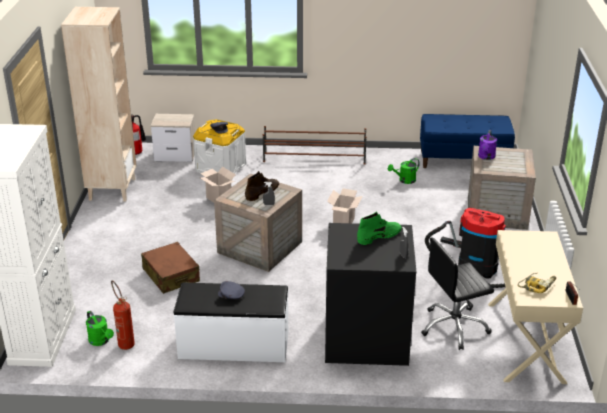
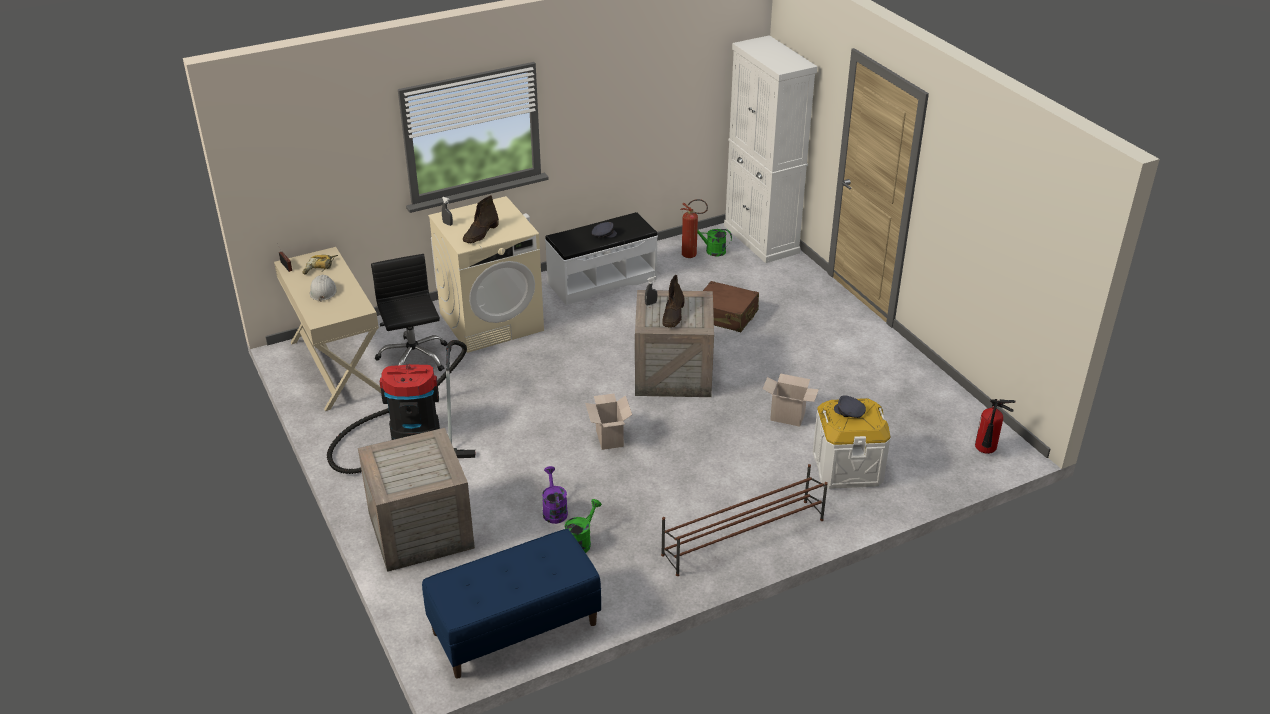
camera: 150 degrees right, 5 degrees up
beige bookcase [61,7,137,202] -> none
nightstand [151,114,195,162] -> none
black washing machine [325,223,416,366] -> beige washing machine [428,196,544,353]
green boot [357,211,402,245] -> brown boot [463,195,499,243]
black office chair [421,237,494,350] -> black office chair turned 60 degrees counterclockwise [371,254,448,371]
purple watering can [478,130,497,160] -> purple watering can moved to [542,466,568,524]
none -> white hard hat [310,275,337,302]

